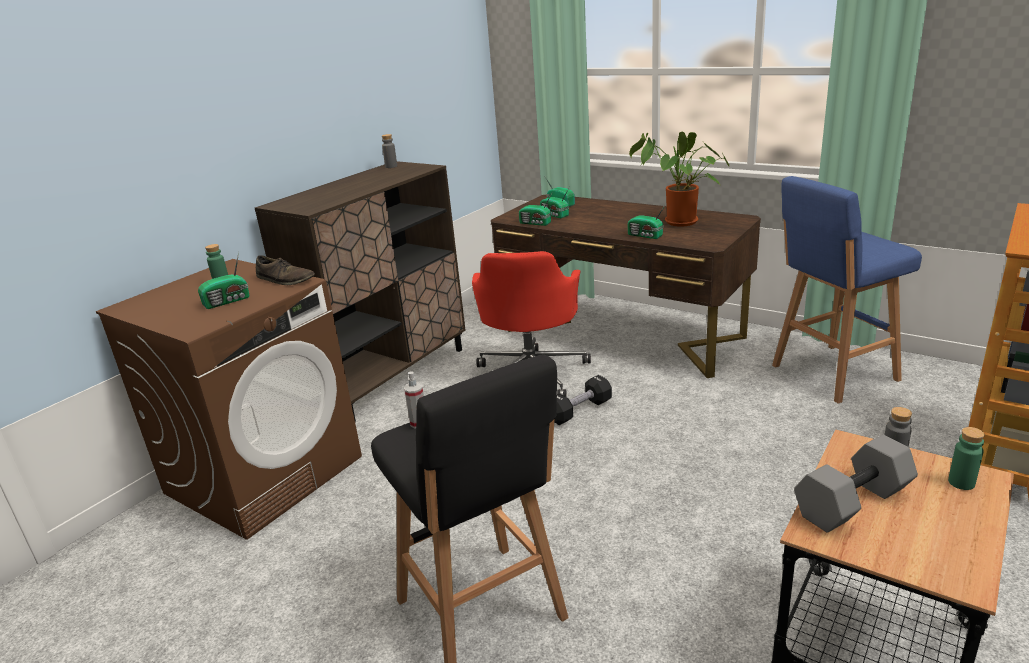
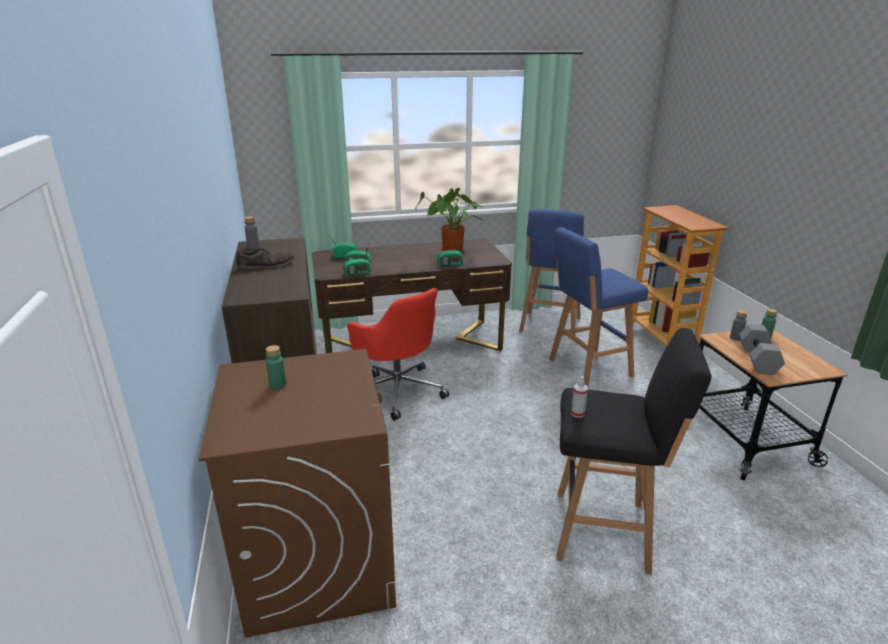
camera: 50 degrees left, 0 degrees up
radio [198,252,249,309] -> none
brown shoe [256,256,315,285] -> brown shoe moved to [236,248,295,269]
black dumbbell [554,375,612,425] -> none
none -> blue stool [549,227,648,386]

